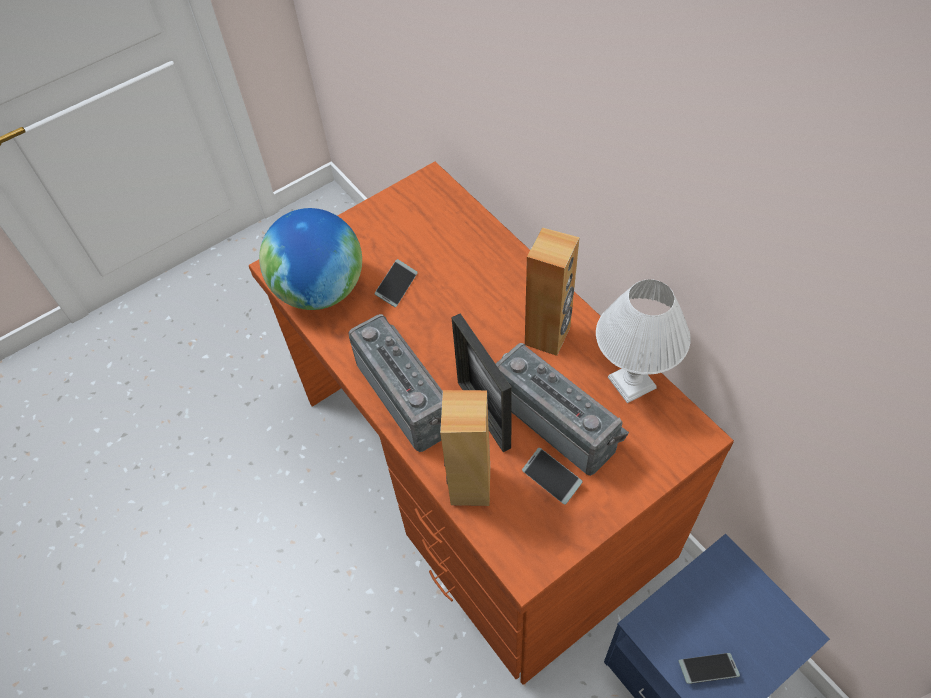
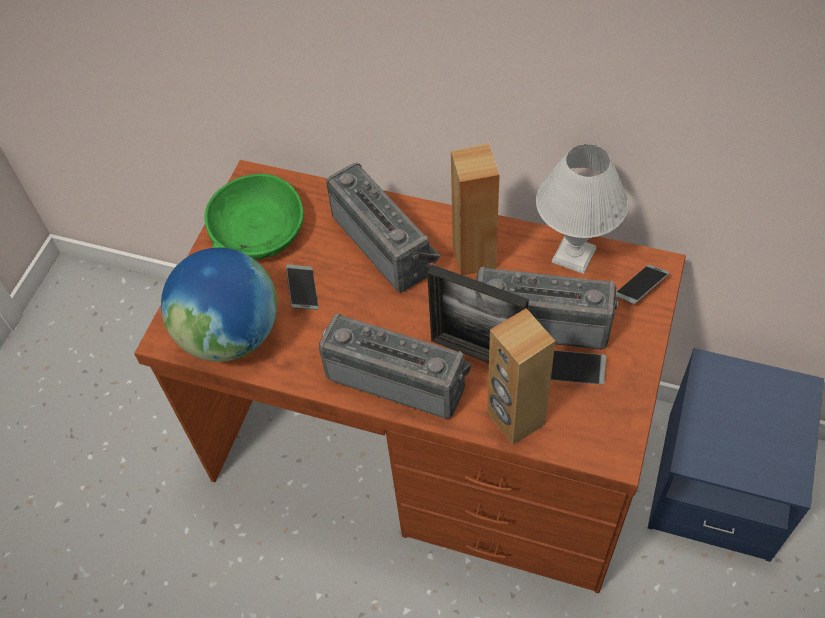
camera: 35 degrees left, 0 degrees up
phone [679,653,740,684] -> phone moved to [616,265,670,304]
none -> green bowl [204,174,304,260]
none -> radio [326,163,440,292]

